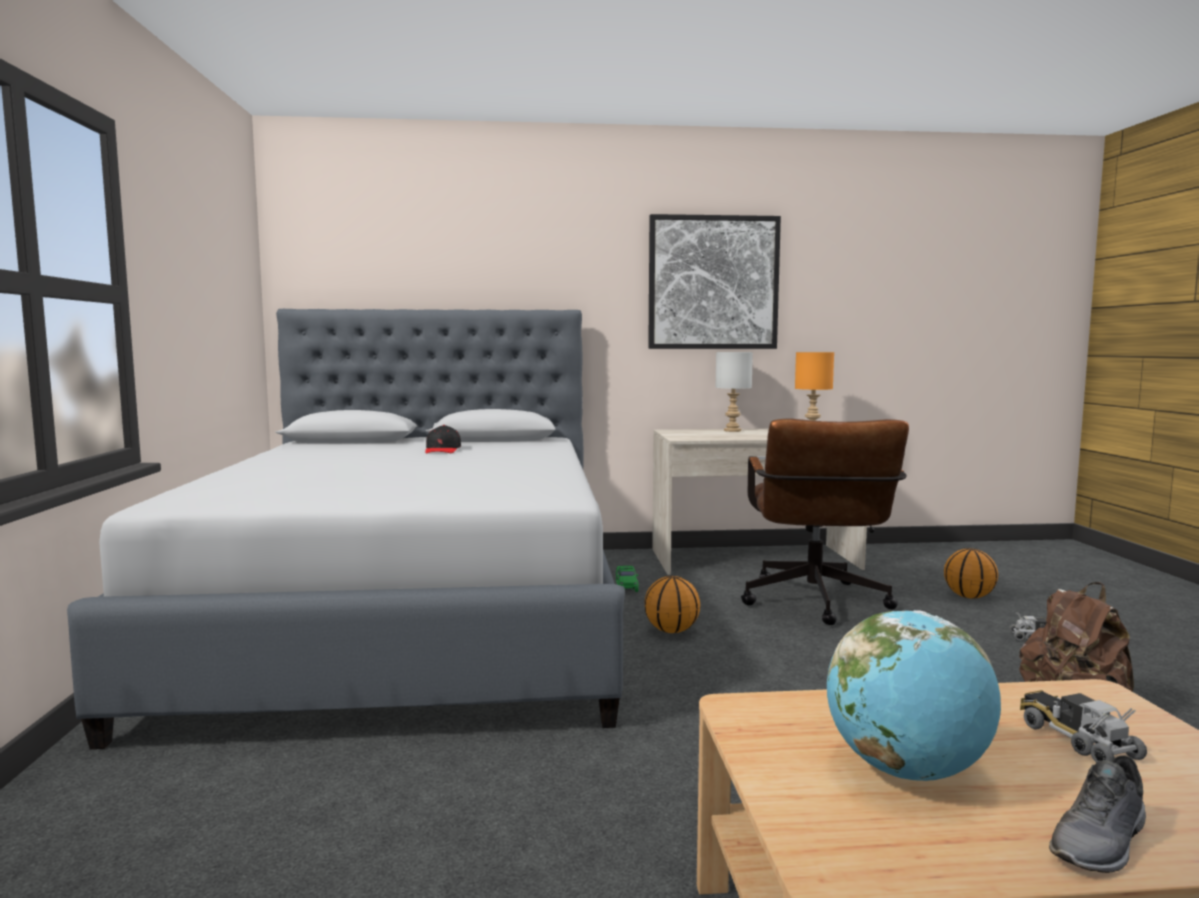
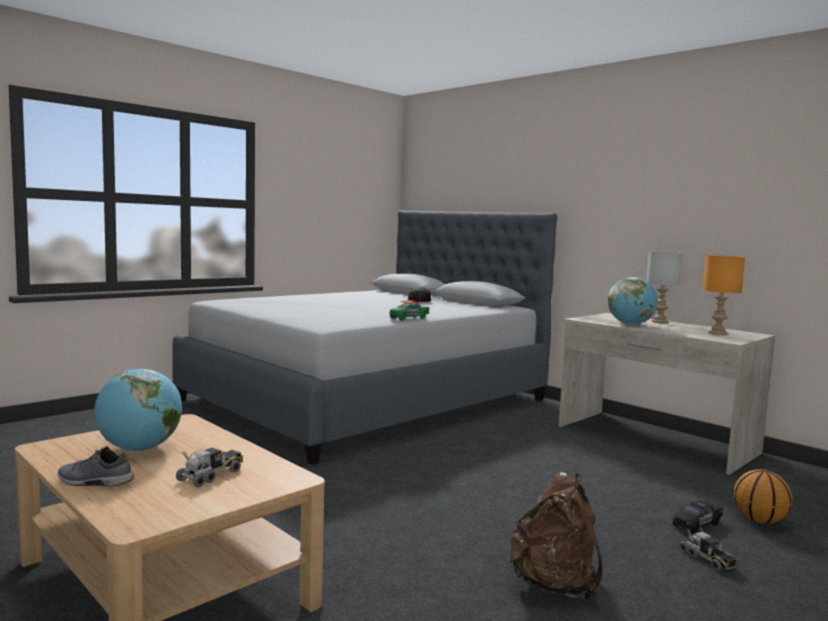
camera: 50 degrees right, 0 degrees up
green toy car [616,566,639,592] -> green toy car moved to [389,302,430,321]
basketball [645,576,700,633] -> none
picture [648,214,781,349] -> none
brown office chair [741,418,909,625] -> none
none -> globe [608,277,658,325]
none -> black toy car [673,501,723,534]

